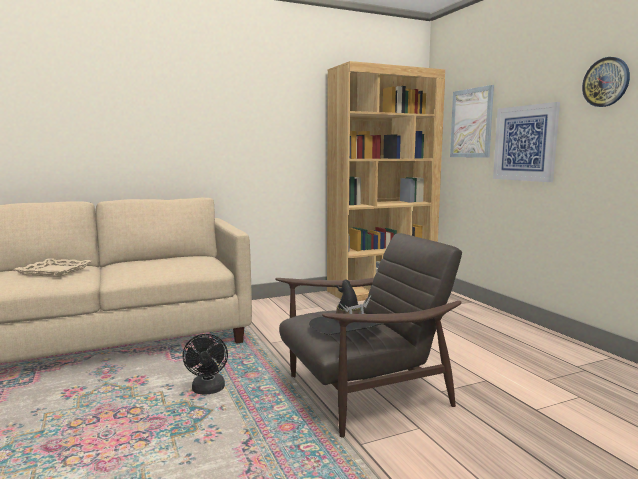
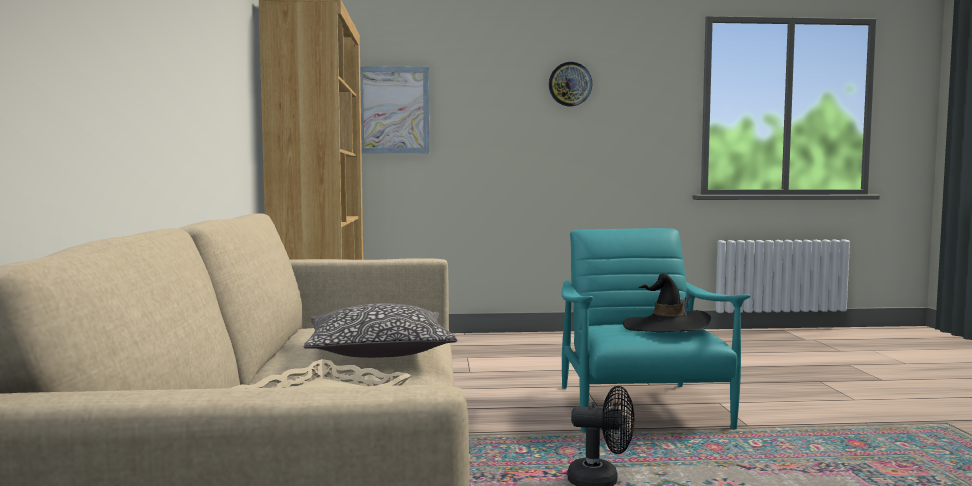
camera: 70 degrees left, 5 degrees down
brown armchair [275,233,462,438] -> turquoise armchair [561,228,751,433]
picture [493,102,560,182] -> none
none -> pillow [303,303,457,358]

